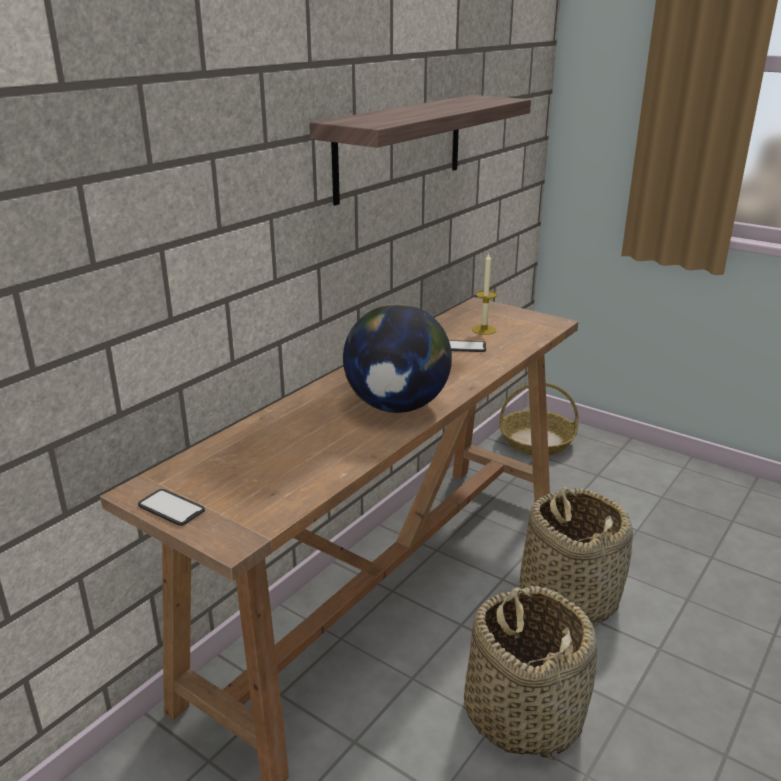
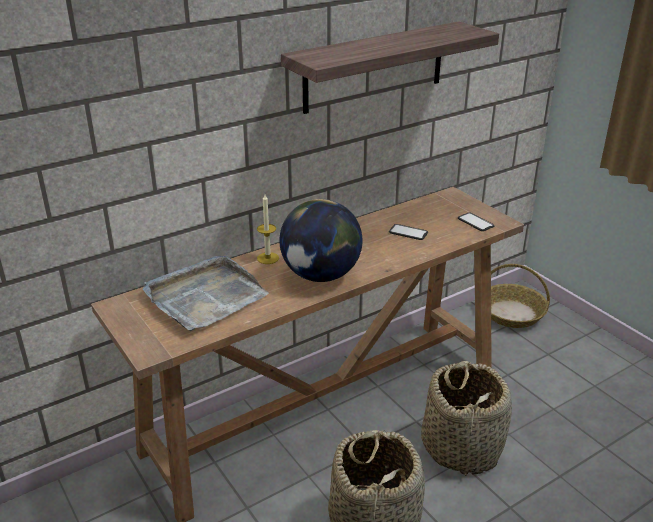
camera: 20 degrees right, 5 degrees up
phone [138,489,205,526] -> phone moved to [458,213,494,231]
candle [472,254,497,335] -> candle moved to [257,194,279,264]
none -> grey tray [143,256,269,331]

